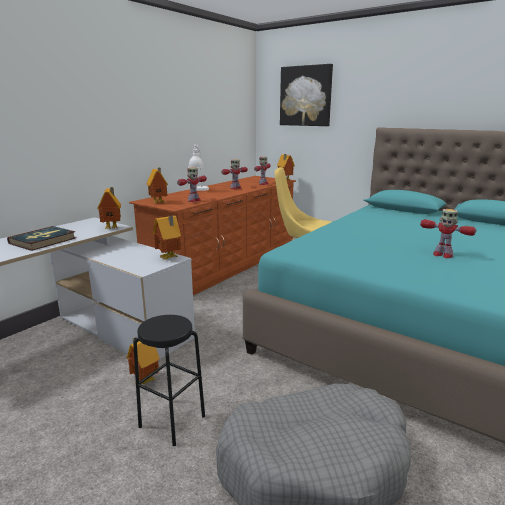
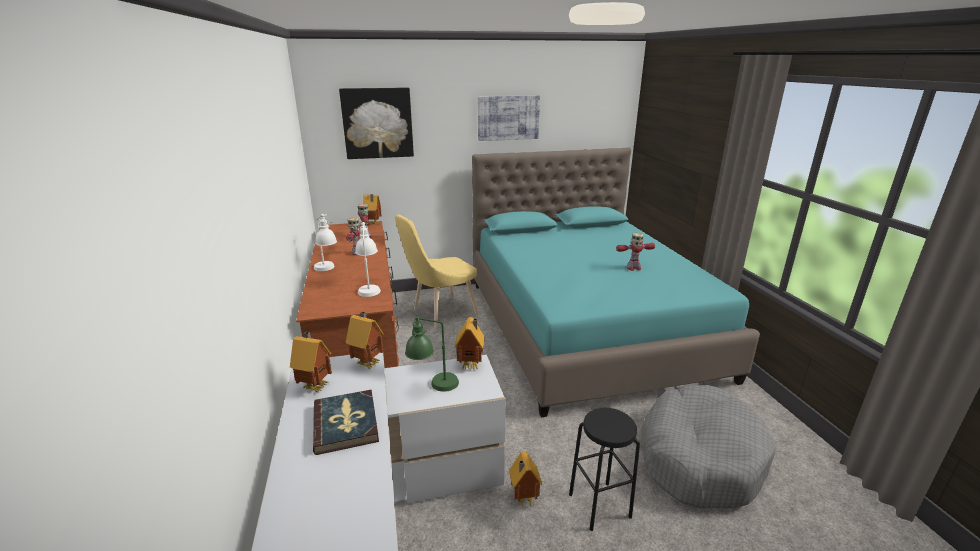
camera: 50 degrees left, 5 degrees up
toy house [147,168,168,203] -> toy house moved to [290,332,332,392]
toy robot [177,167,207,202] -> white table lamp [355,222,381,297]
none -> green table lamp [405,316,459,392]
none -> picture [478,95,540,141]

